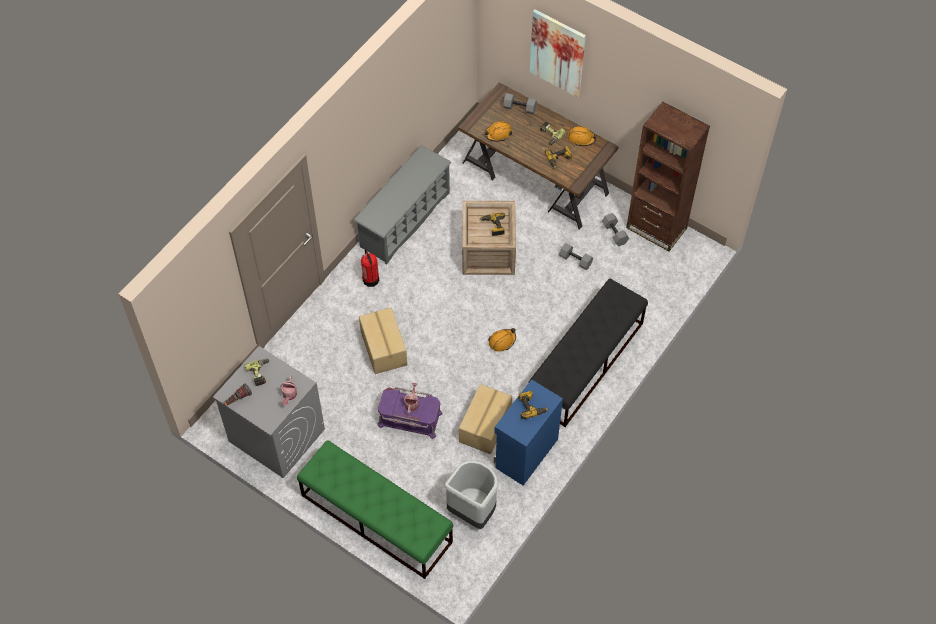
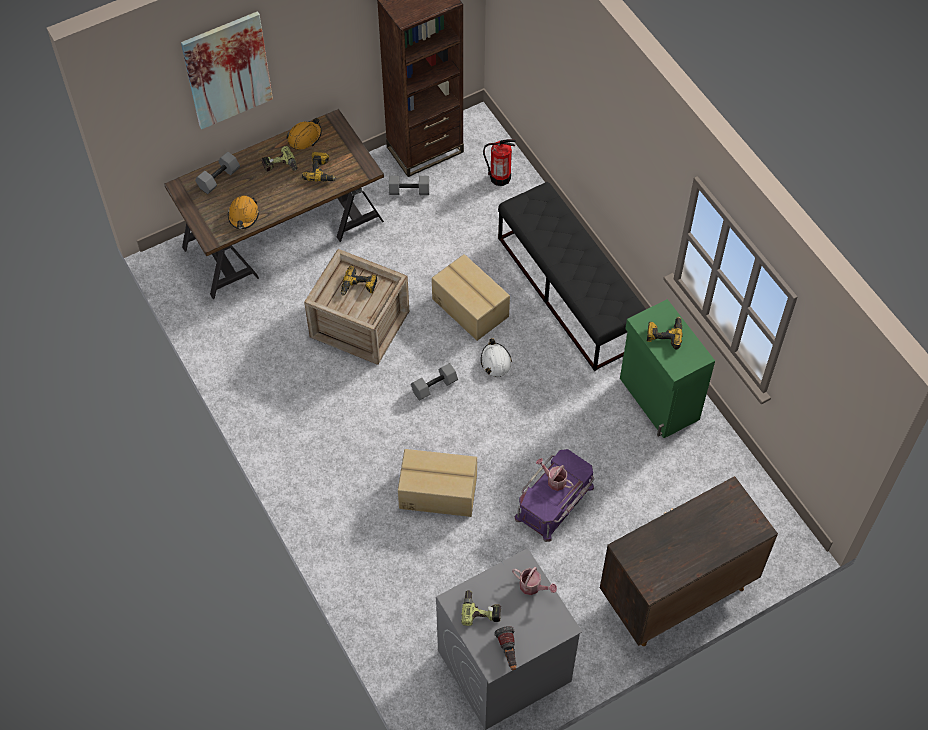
camera: 65 degrees left, 0 degrees up
green bench [297,440,453,579] -> brown cabinet [600,476,778,646]
grey shoe rack [353,145,452,265] -> none
fire extinguisher [361,248,379,287] -> fire extinguisher moved to [483,139,516,186]
grey trash can [445,460,499,529] -> none
cardboard box [459,384,512,454] -> cardboard box moved to [432,254,510,341]
orange hard hat [488,328,516,352] -> white hard hat [481,338,512,377]
blue cabinet [494,379,563,486] -> green cabinet [620,299,715,438]
grey dumbbell [559,243,593,270] -> grey dumbbell moved to [411,363,458,401]

